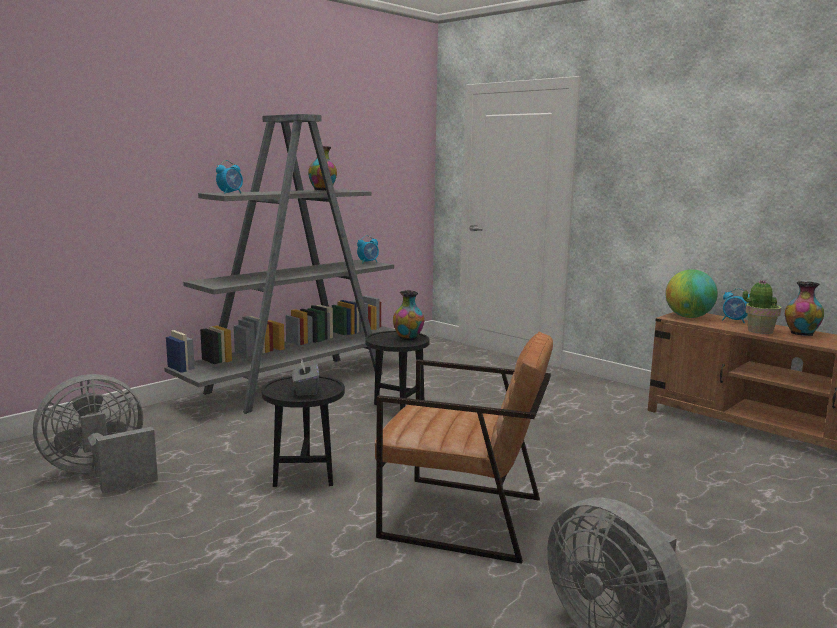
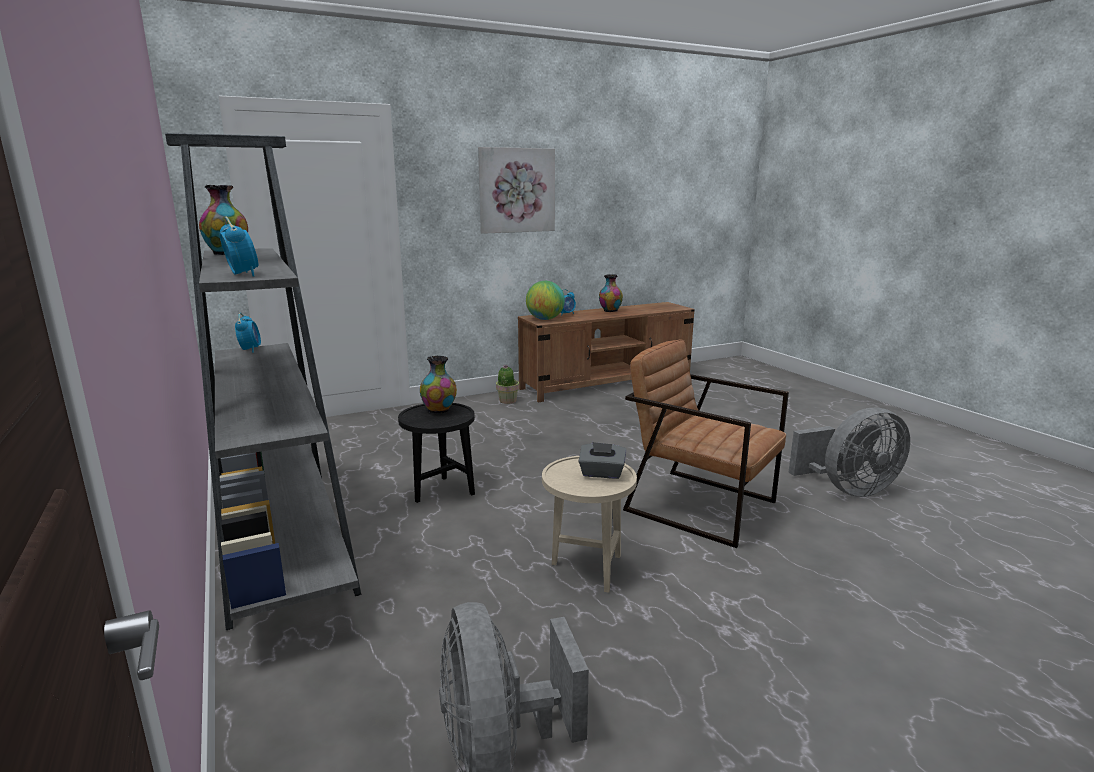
camera: 70 degrees left, 5 degrees up
black side table [261,376,345,487] -> beige side table [542,456,637,593]
brown armchair [375,332,553,564] -> brown armchair turned 90 degrees counterclockwise [623,339,789,548]
potted plant [743,279,781,334] -> potted plant moved to [496,365,519,404]
none -> picture [478,147,555,234]

